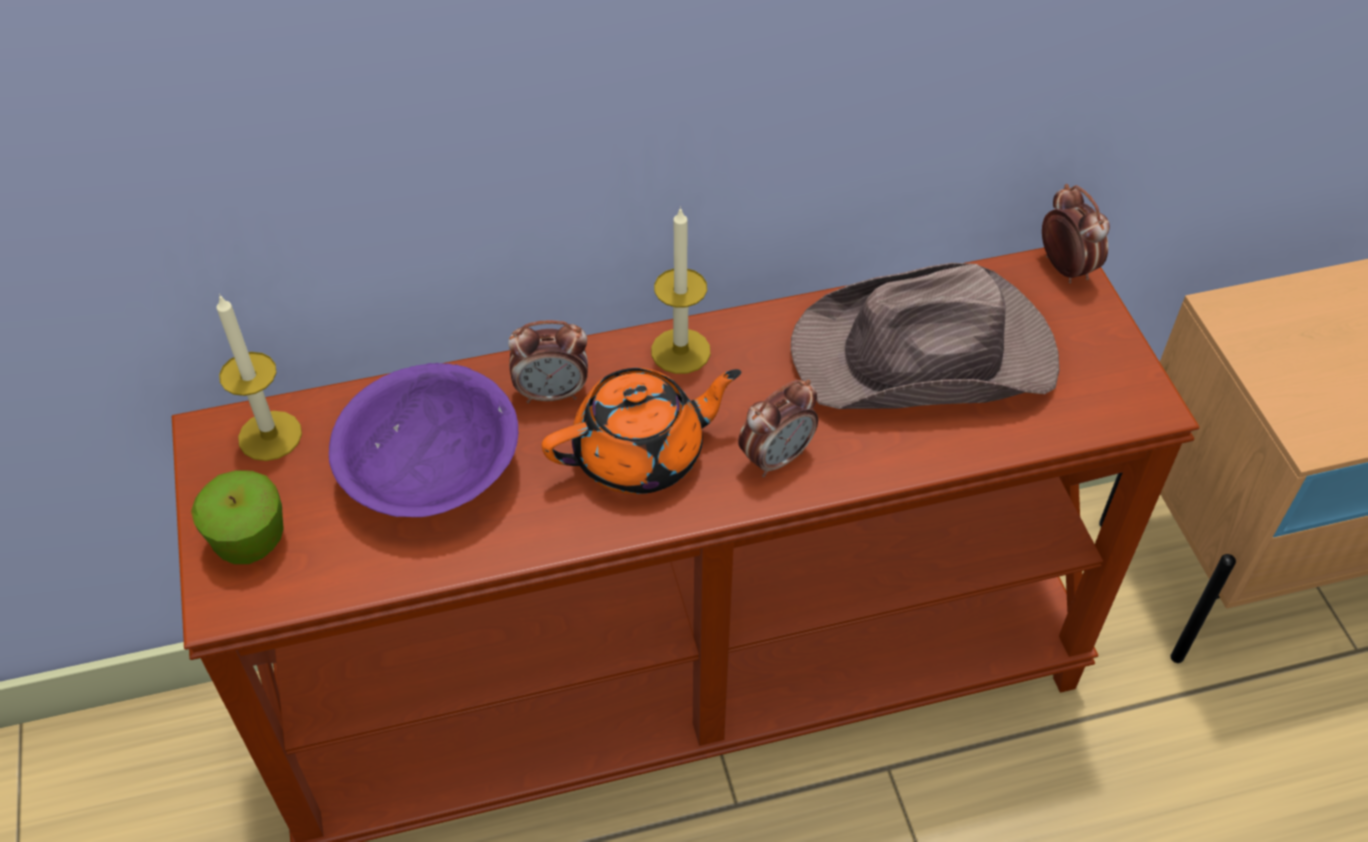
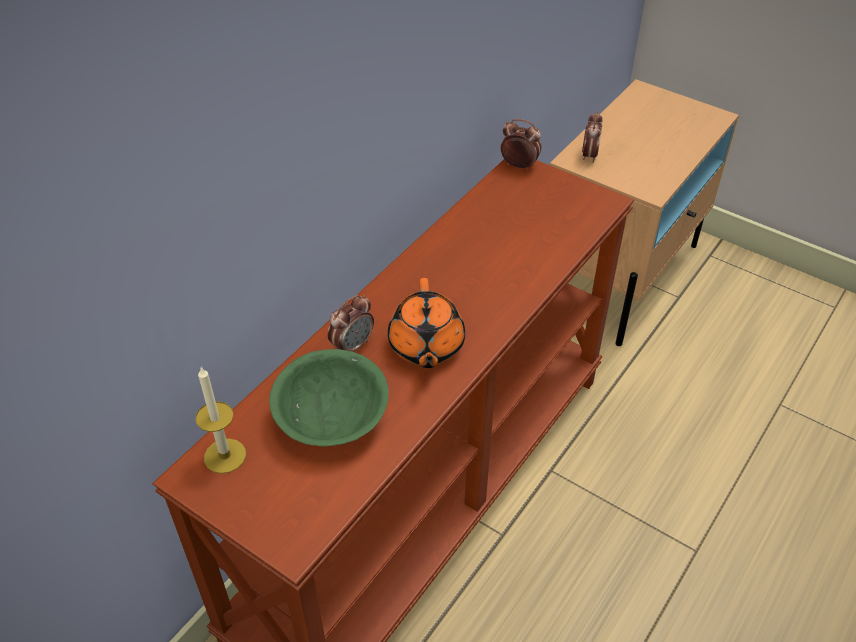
camera: 40 degrees left, 5 degrees down
apple [191,470,284,564] -> none
purple bowl [329,363,518,517] -> green bowl [269,349,389,446]
orange teapot [542,368,741,494] -> orange teapot turned 150 degrees clockwise [388,278,465,368]
candle [651,206,711,374] -> none
alarm clock [738,379,818,478] -> alarm clock moved to [582,111,603,163]
brown hat [791,263,1059,409] -> none

